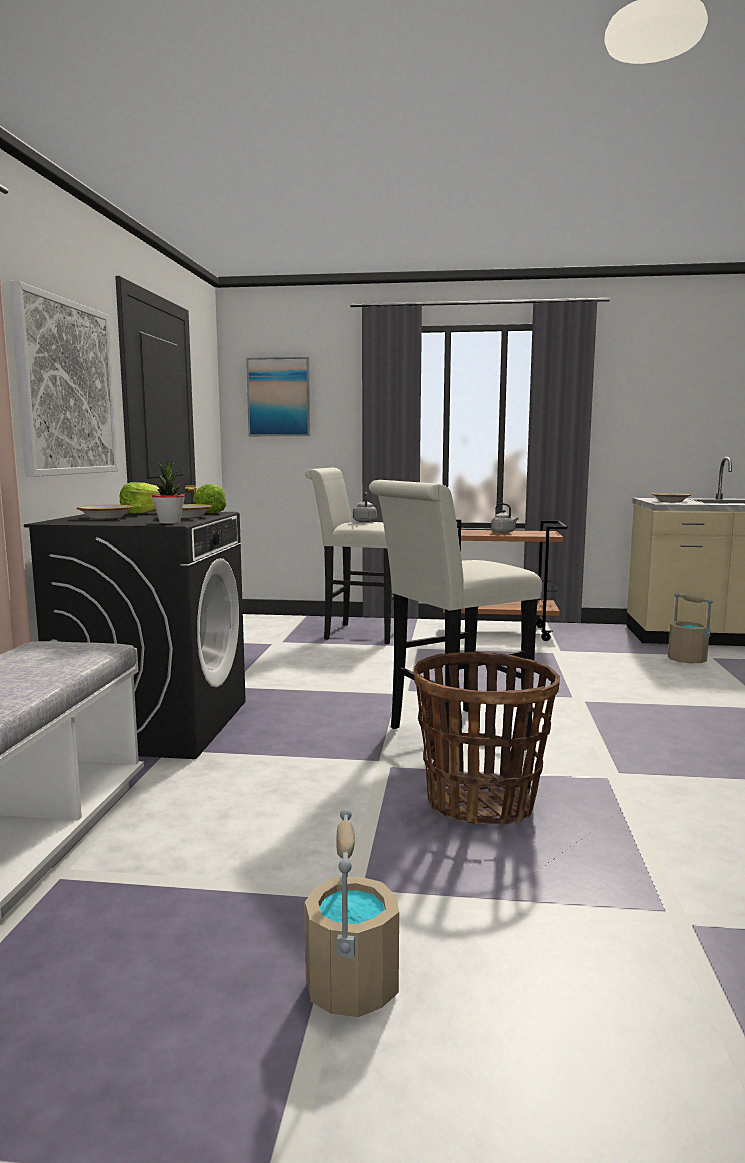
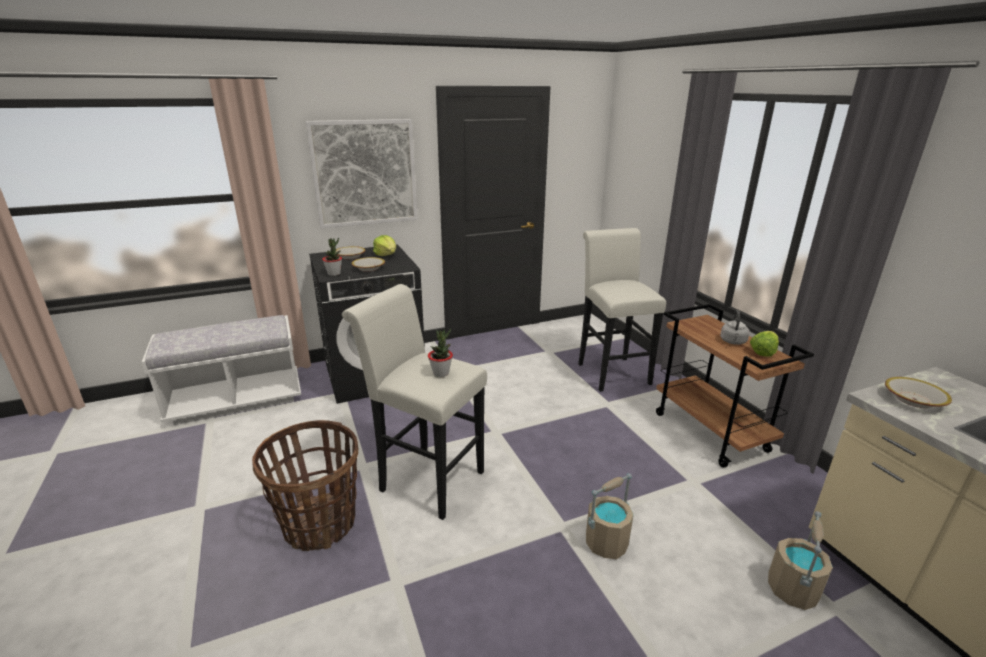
camera: 60 degrees right, 15 degrees up
lettuce [193,484,226,513] -> lettuce moved to [750,331,779,356]
picture [246,357,310,436] -> none
beige bucket [304,809,399,1017] -> beige bucket moved to [586,473,634,559]
grey kettle [353,492,377,522] -> none
none -> potted plant [428,329,453,377]

